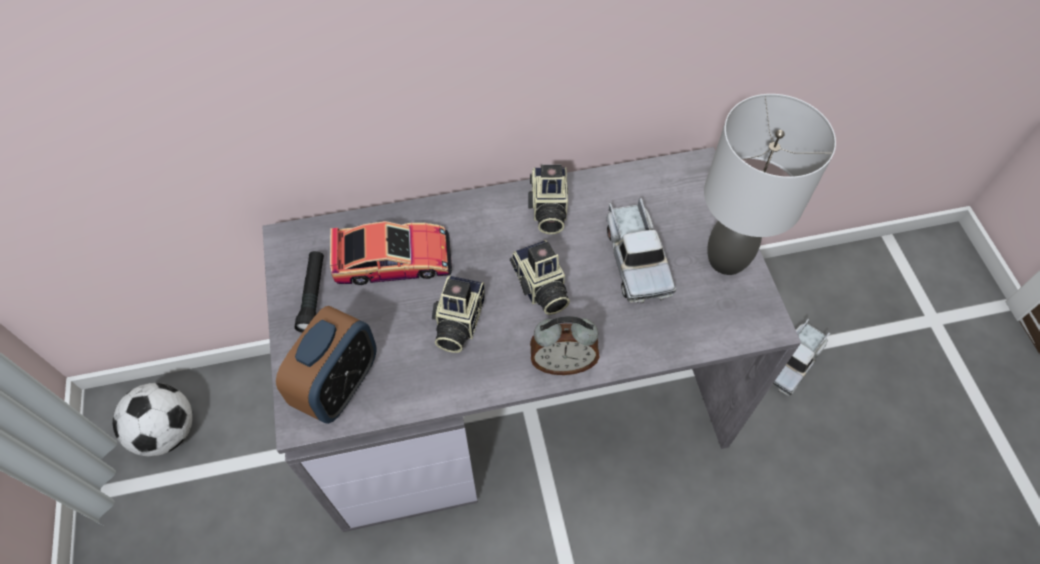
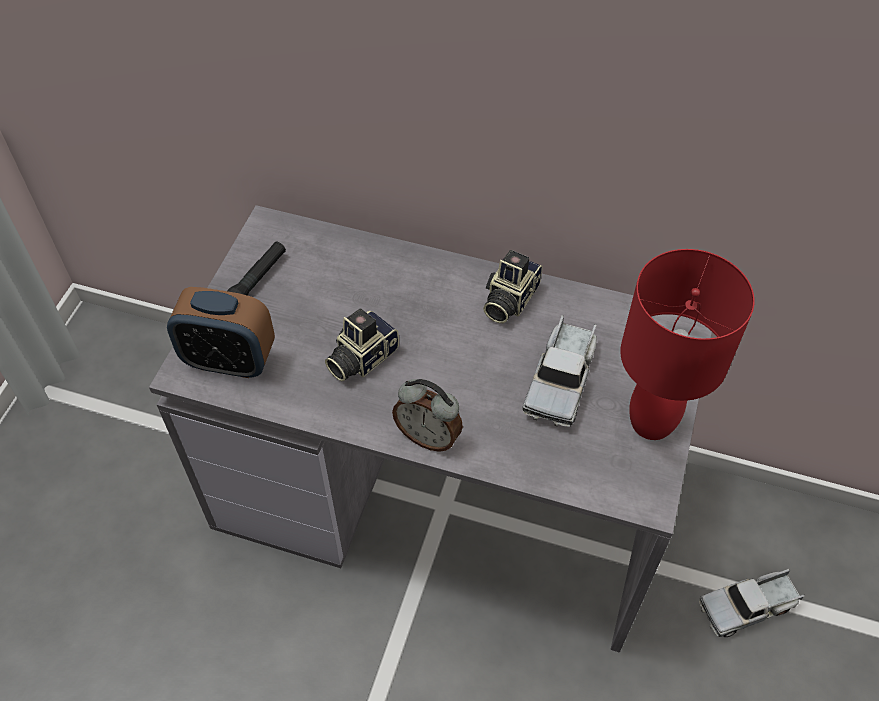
camera: 30 degrees right, 5 degrees down
football [113,383,193,456] -> none
alarm clock [276,306,376,424] -> alarm clock turned 45 degrees clockwise [167,287,275,378]
toy car [330,221,452,285] -> none
camera [510,240,570,315] -> none
grey table lamp [704,94,836,275] -> red table lamp [620,249,755,440]

